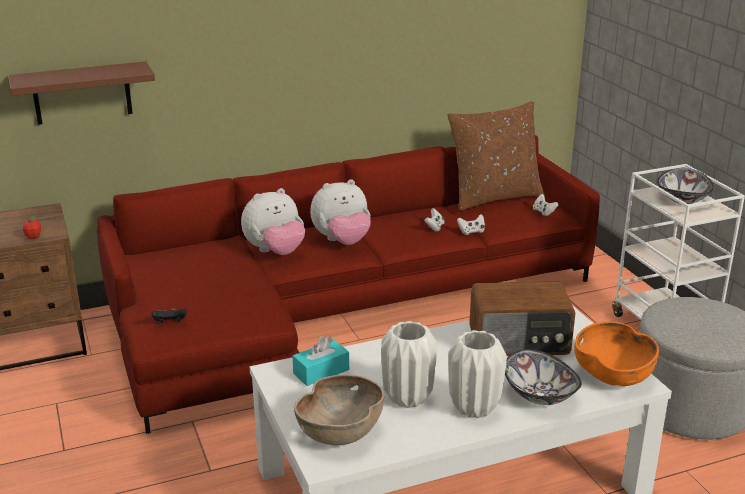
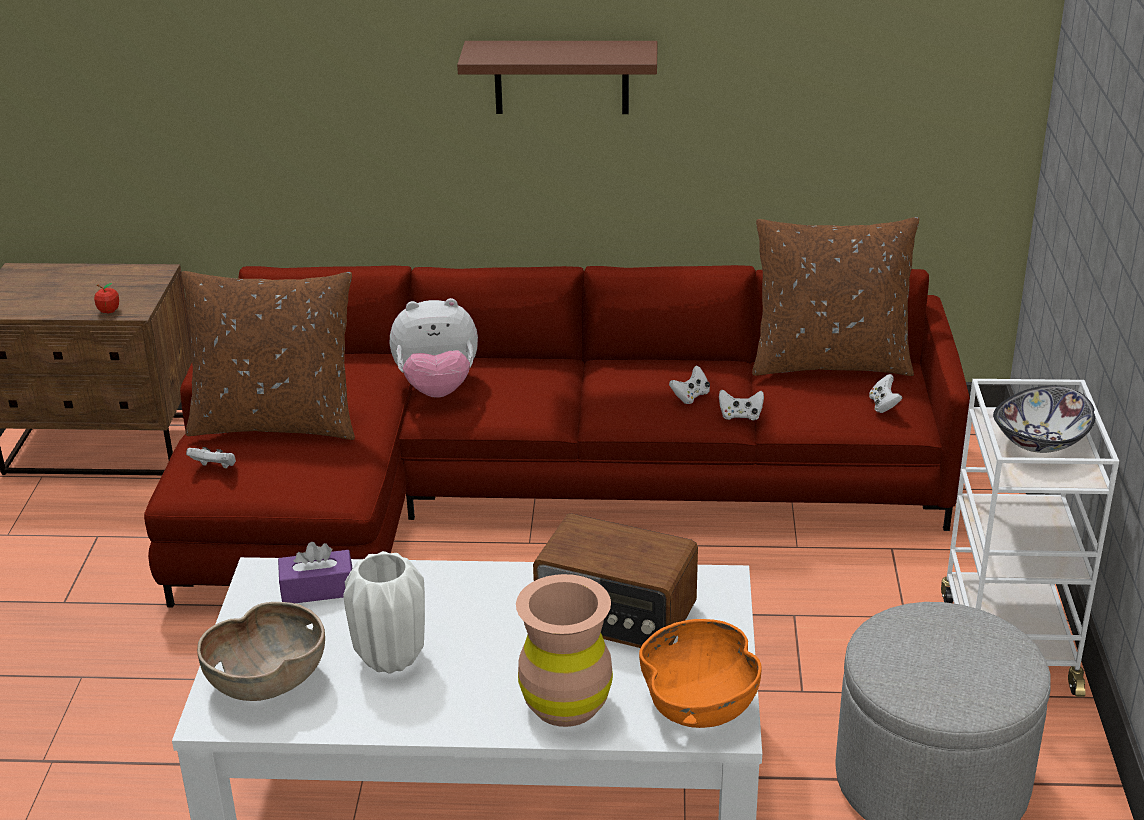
camera: 25 degrees right, 5 degrees up
brown shelf [8,61,155,125] -> brown shelf moved to [457,41,658,114]
black game controller [151,309,187,323] -> white game controller [186,447,236,469]
turquoise tissue box [292,336,349,386] -> purple tissue box [278,542,352,603]
plush toy [310,179,371,245] -> none
white vase [448,330,507,418] -> none
bowl [505,349,581,405] -> brown vase [516,574,613,727]
none -> brown pillow [181,271,355,440]

